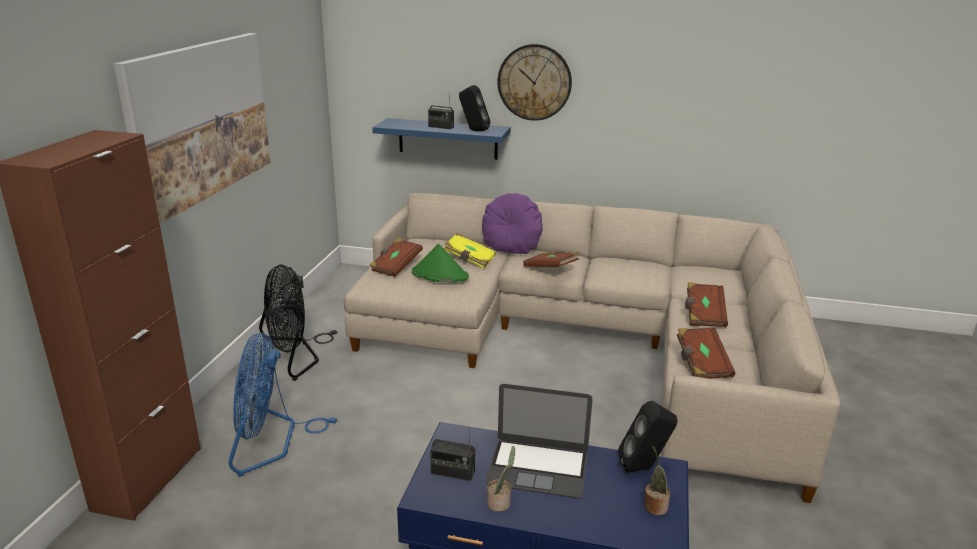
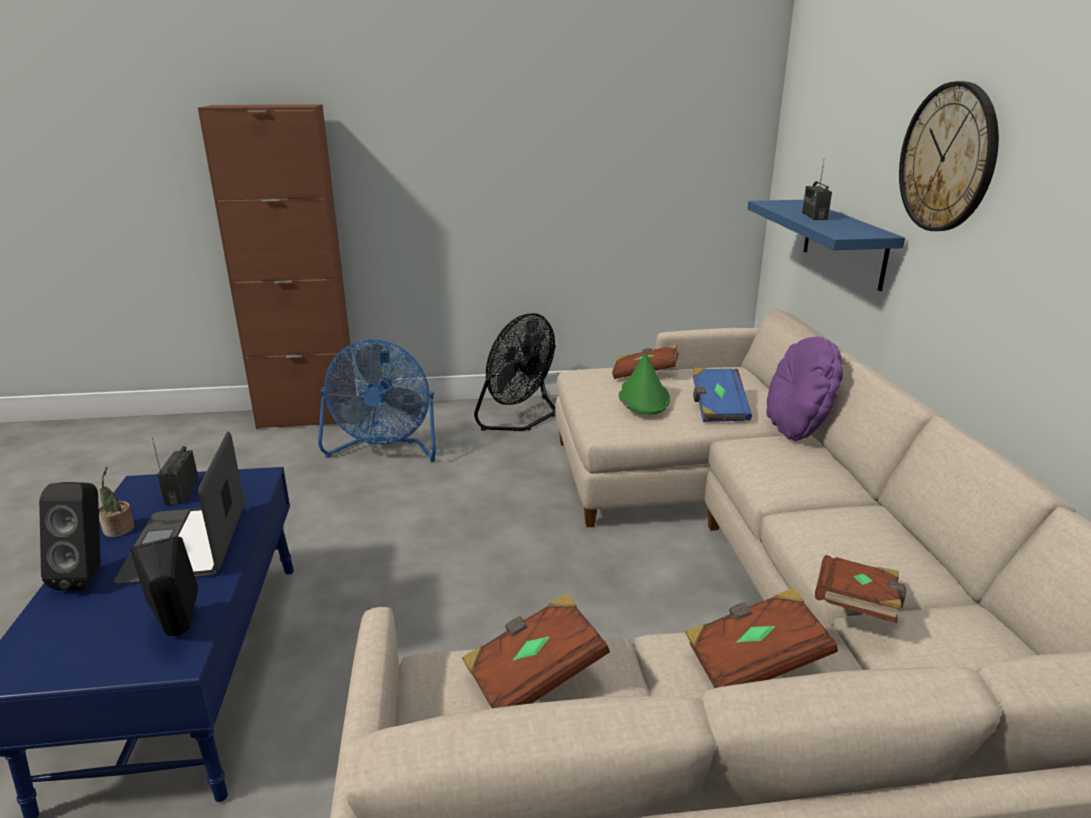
camera: 70 degrees right, 0 degrees up
picture [113,33,271,224] -> none
blue fan [228,332,339,477] -> blue fan turned 150 degrees counterclockwise [318,339,436,462]
yellow book [444,234,496,269] -> blue book [693,368,752,422]
black speaker [459,85,490,131] -> black speaker moved to [39,482,100,590]
brown book [523,251,579,267] -> brown book moved to [815,555,906,623]
potted plant [644,446,670,515] -> none

